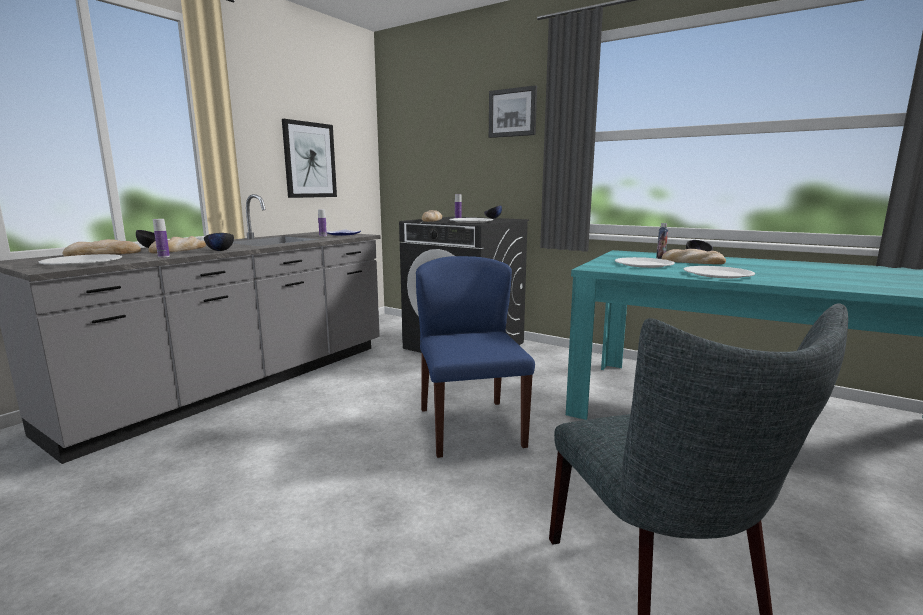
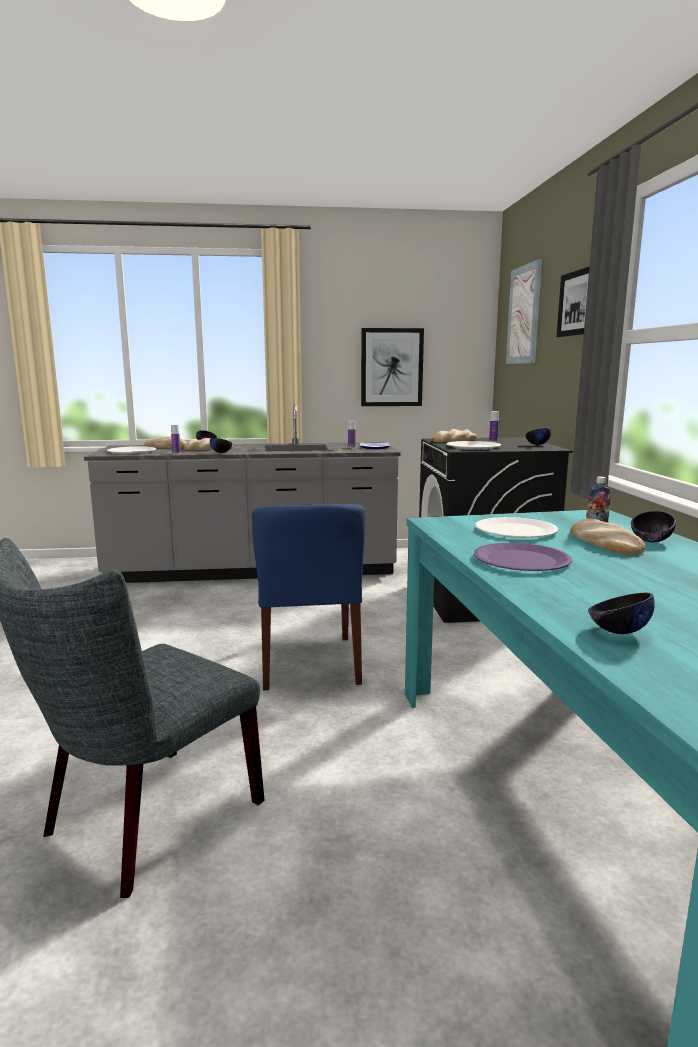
camera: 50 degrees right, 0 degrees up
blue chair [416,256,535,458] -> blue chair turned 135 degrees clockwise [252,504,366,691]
white plate [684,266,755,278] -> purple plate [474,543,572,571]
none -> picture [506,259,542,364]
none -> black bowl [588,593,655,634]

